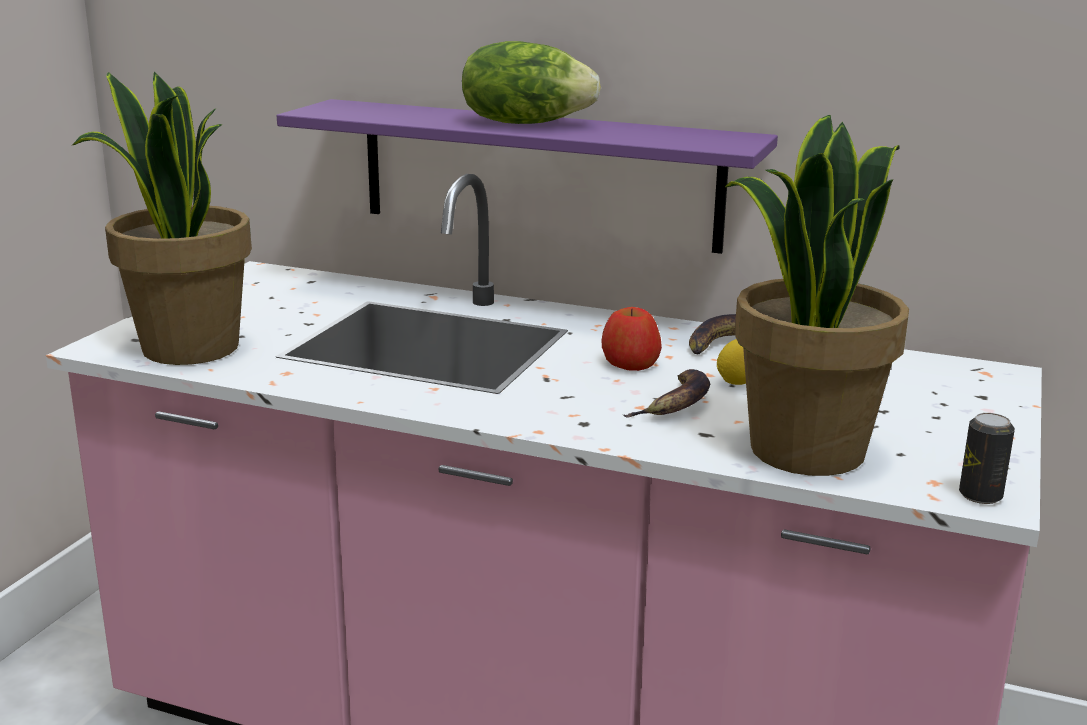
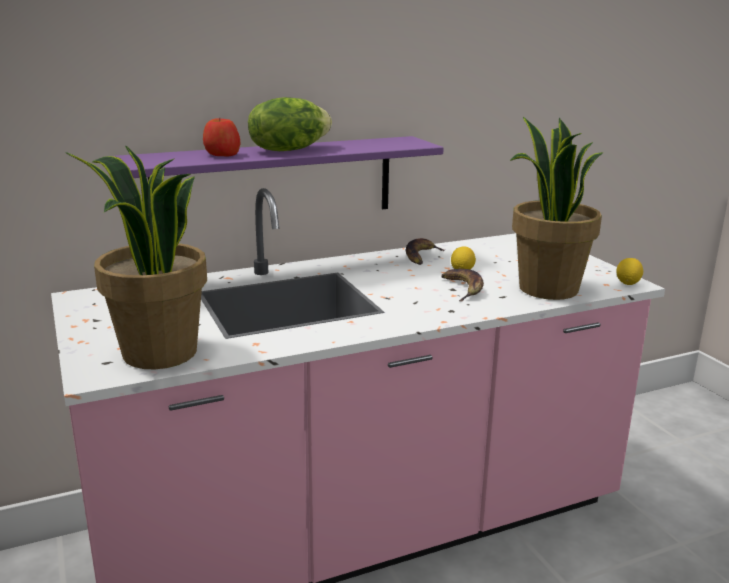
camera: 45 degrees left, 0 degrees up
apple [601,307,662,371] -> apple moved to [203,117,241,157]
can [959,413,1015,504] -> lemon [616,258,643,285]

